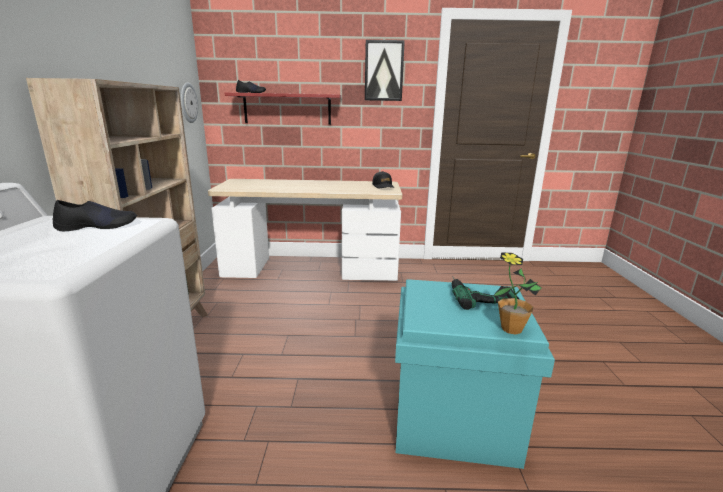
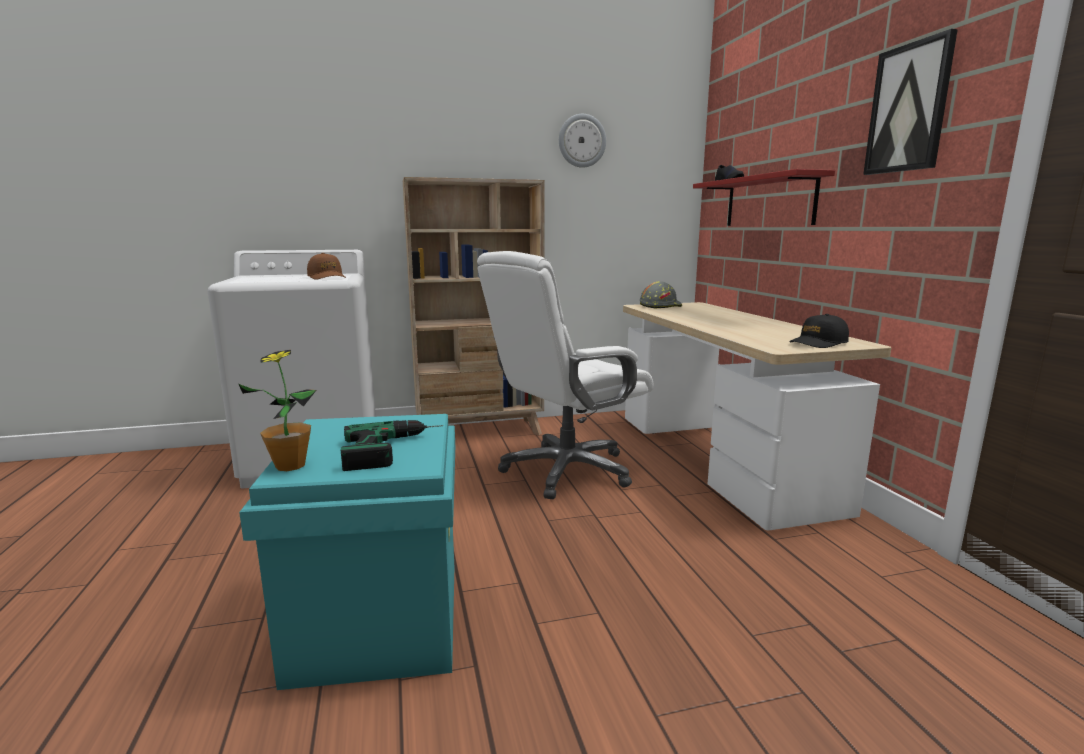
camera: 75 degrees right, 5 degrees down
black shoe [53,200,137,231] -> brown cap [307,253,346,280]
wall clock [181,82,198,123] -> wall clock moved to [559,114,606,168]
none -> white office chair [477,251,654,499]
none -> grey hard hat [640,281,682,308]

